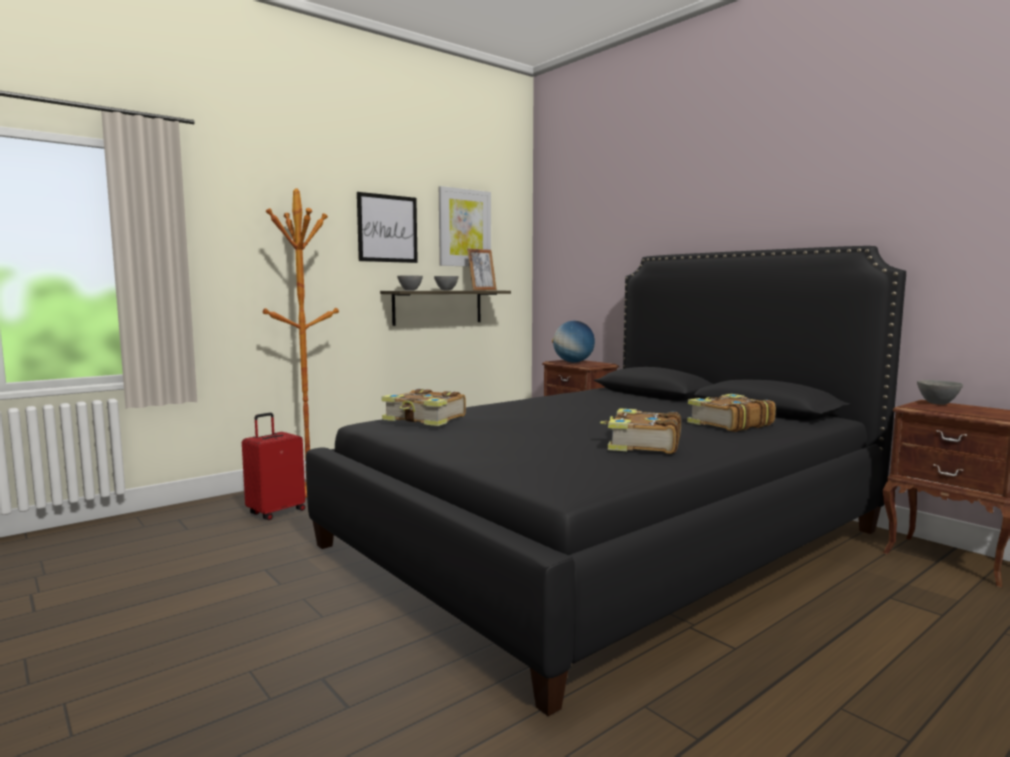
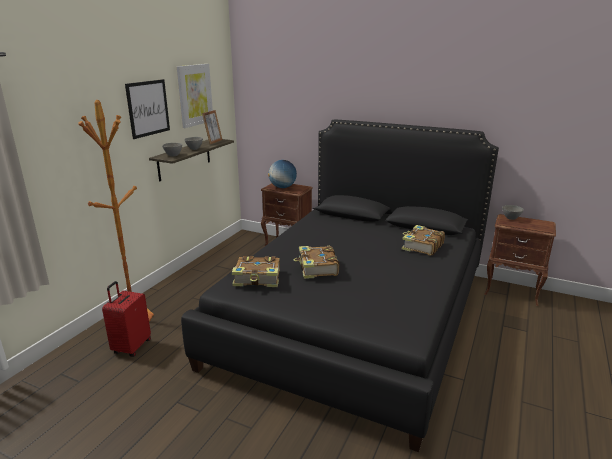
camera: 25 degrees left, 15 degrees up
book [600,408,681,454] -> book moved to [294,246,339,279]

